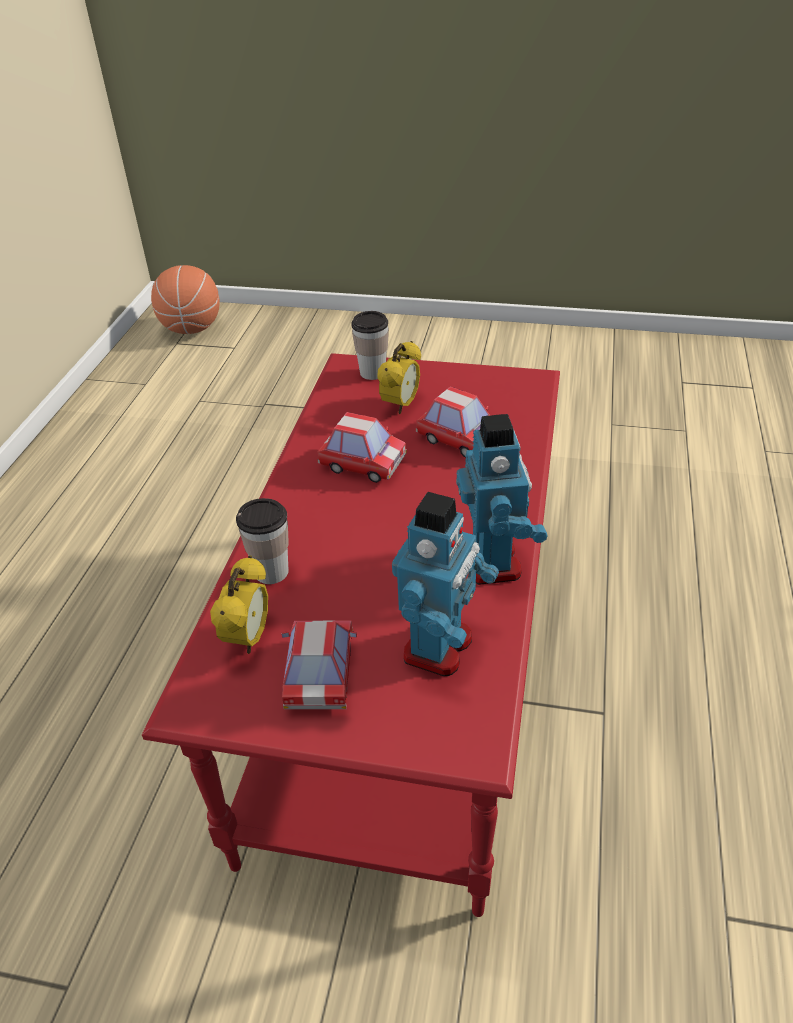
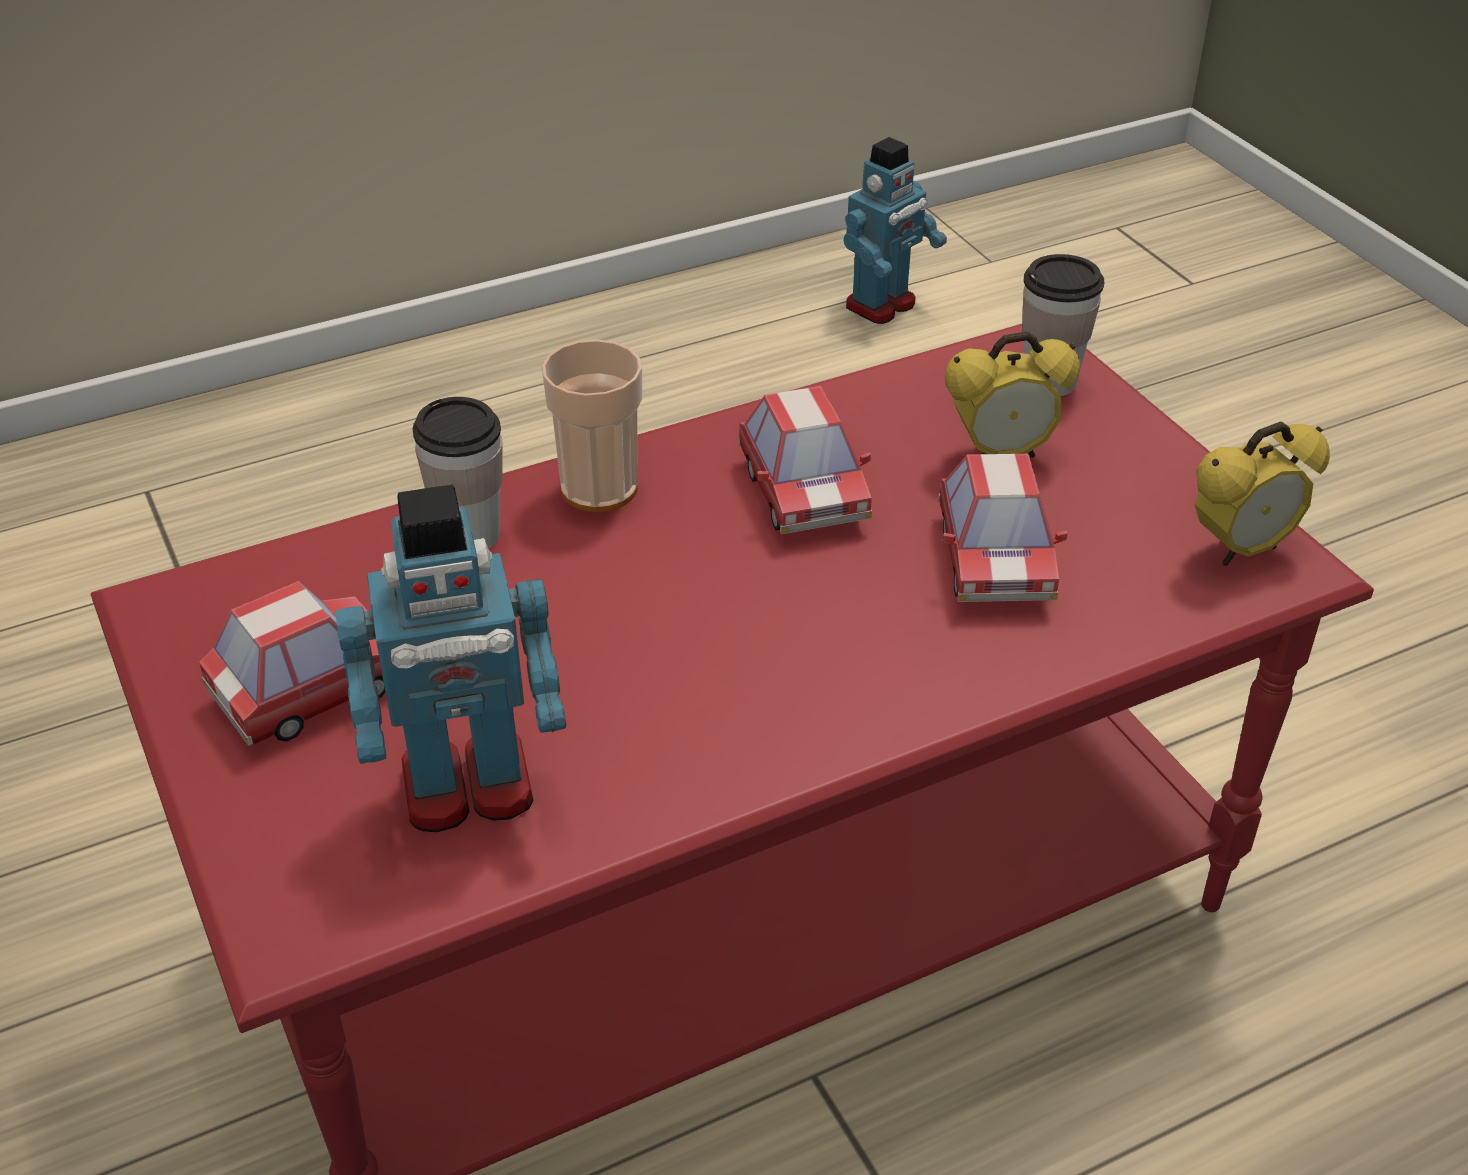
camera: 50 degrees right, 0 degrees up
basketball [151,265,220,334] -> none
alarm clock [210,556,268,654] -> alarm clock moved to [1195,421,1330,566]
toy robot [456,414,547,585] -> toy robot moved to [843,137,947,324]
none -> cup [542,340,642,512]

